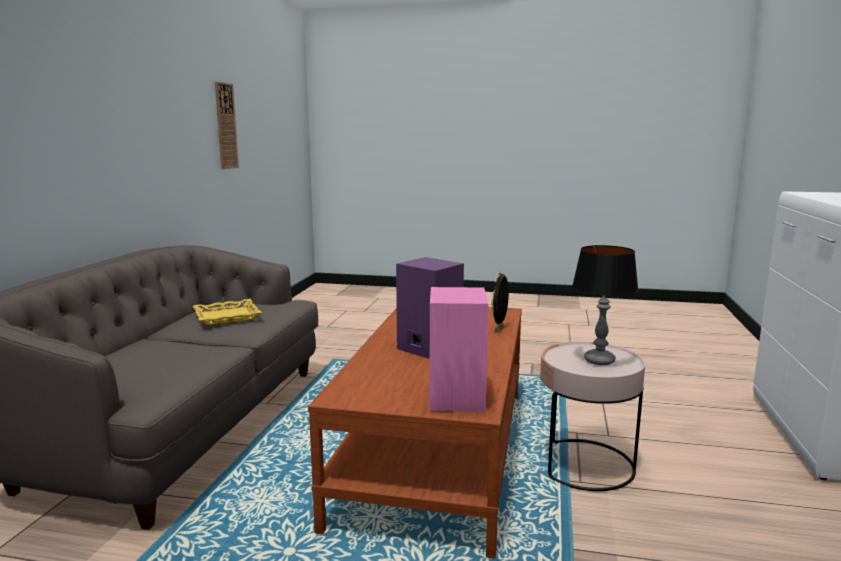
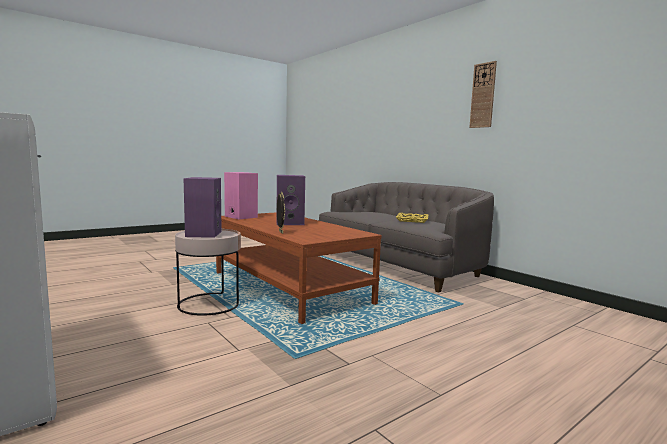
camera: 130 degrees right, 5 degrees down
wall clock [215,82,239,169] -> wall clock moved to [469,61,497,128]
table lamp [572,245,639,365] -> purple speaker [183,177,222,238]

